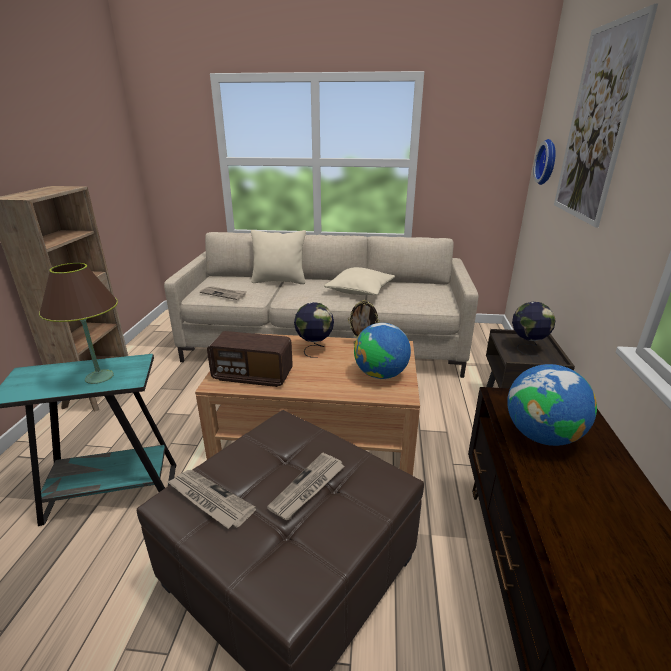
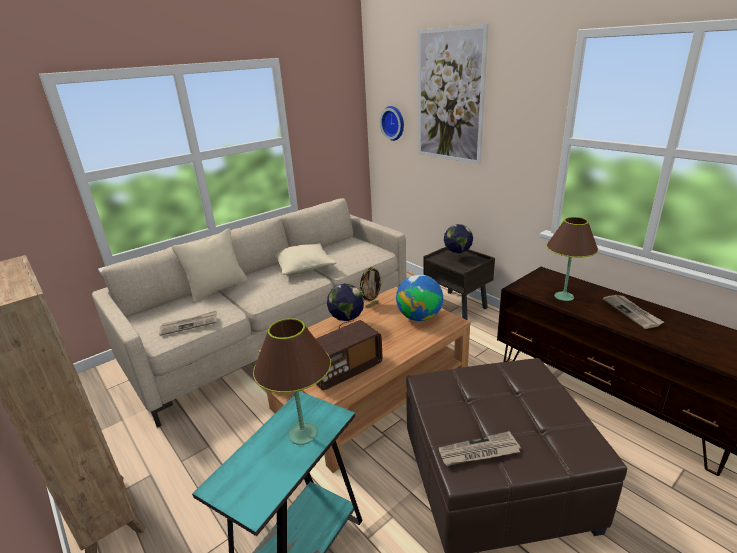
camera: 45 degrees left, 0 degrees up
newspaper [267,453,344,520] -> newspaper moved to [603,295,664,329]
globe [507,364,597,446] -> brown table lamp [547,217,598,301]

